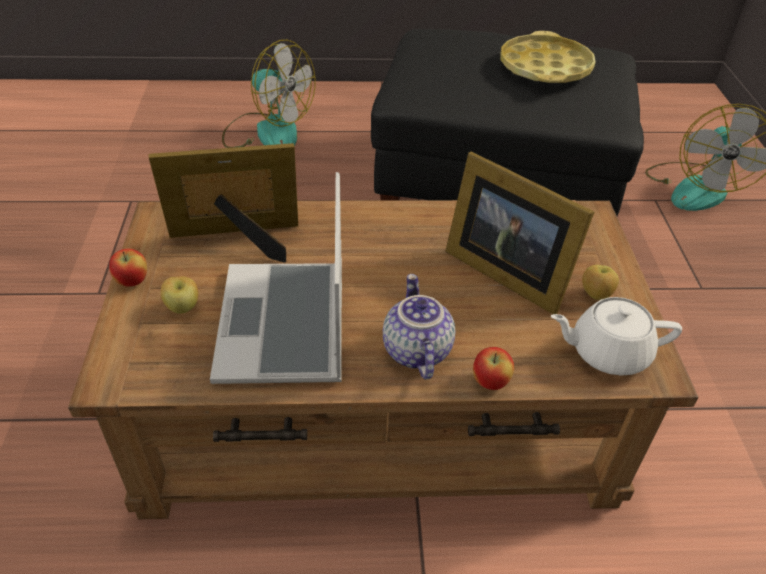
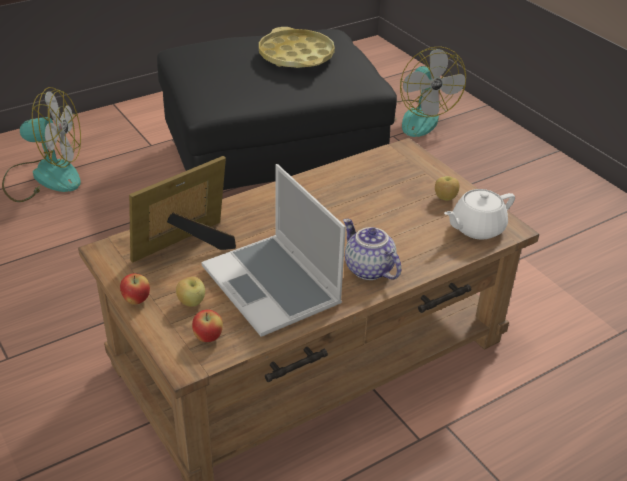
camera: 30 degrees left, 5 degrees down
picture frame [445,151,594,314] -> none
apple [473,347,514,390] -> apple moved to [192,309,223,342]

